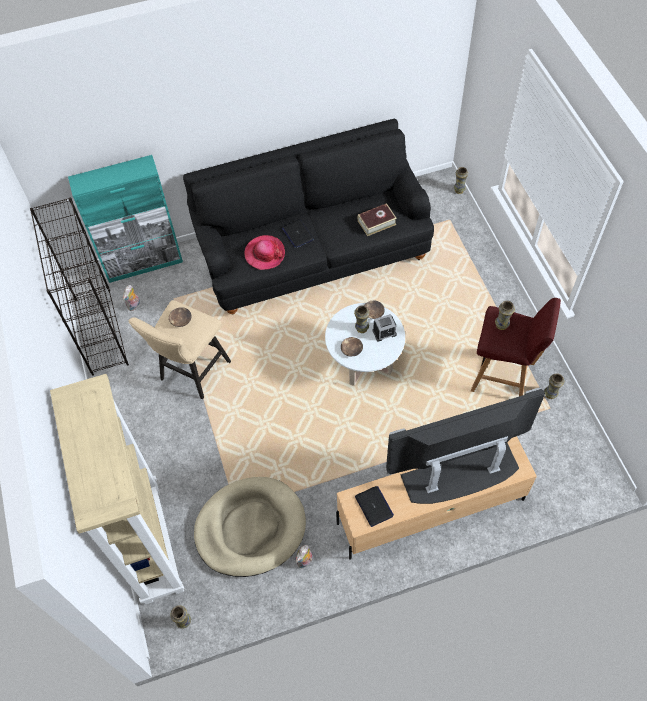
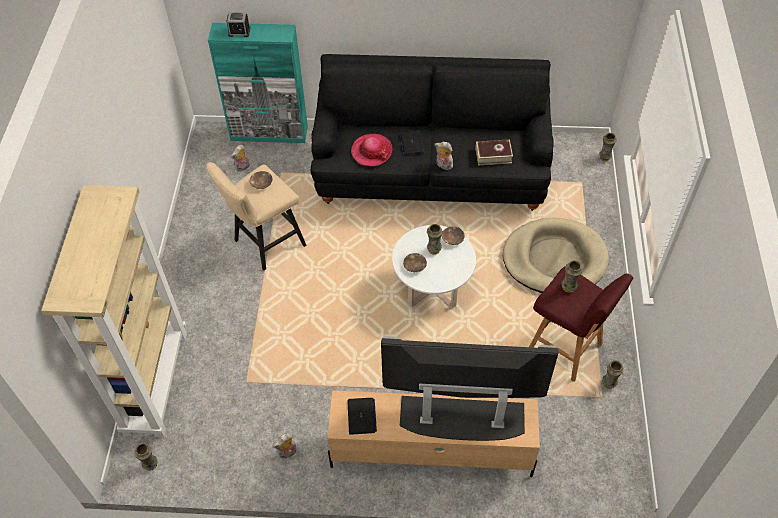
camera: 20 degrees right, 5 degrees down
black bookcase [30,197,129,376] -> none
beige dog bed [194,477,306,577] -> beige dog bed moved to [503,218,609,293]
alarm clock [372,314,397,342] -> alarm clock moved to [227,12,250,37]
none -> plush toy [435,142,453,170]

